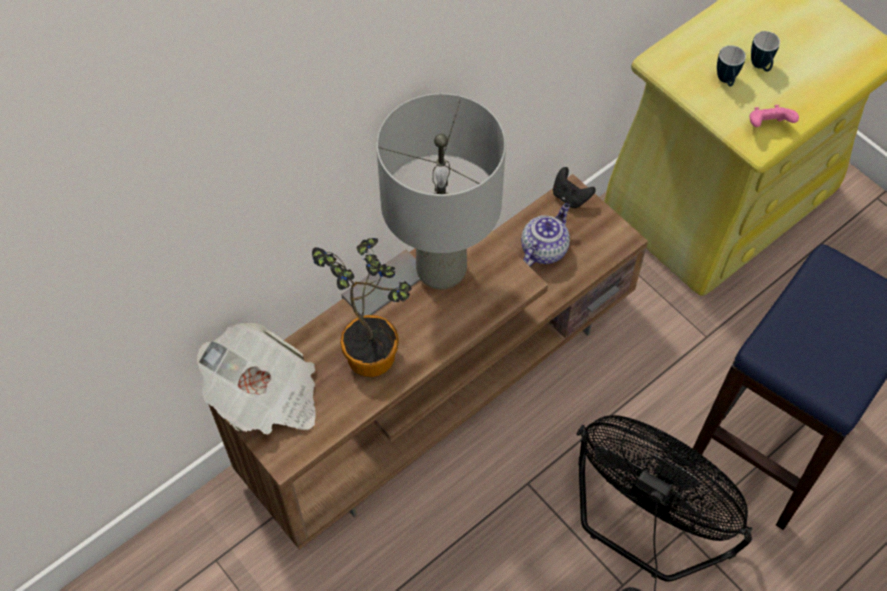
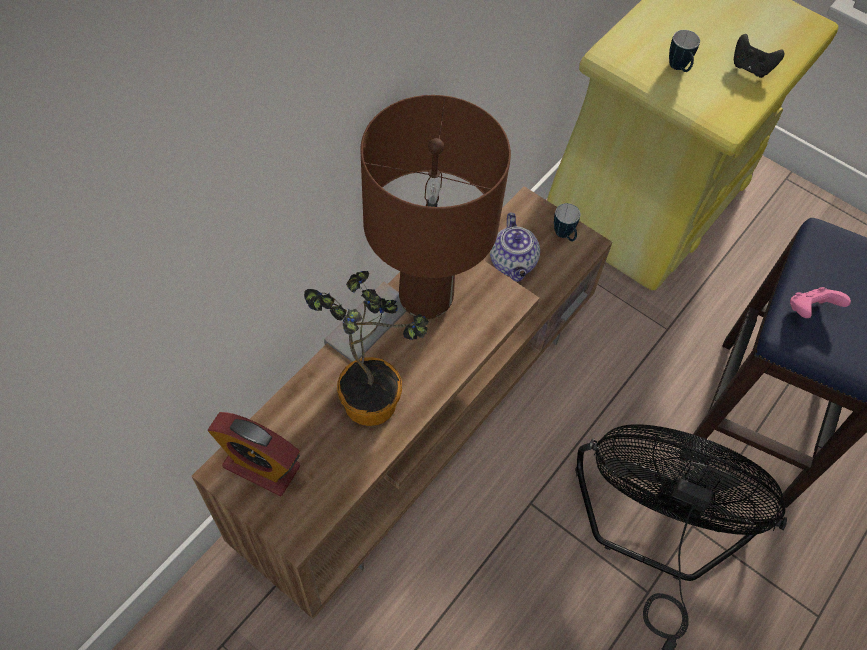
camera: 15 degrees left, 0 degrees up
newspaper [197,322,316,435] -> alarm clock [208,412,300,496]
grey table lamp [376,93,506,290] -> brown table lamp [360,95,511,319]
teapot [521,203,570,267] -> teapot turned 150 degrees clockwise [490,213,540,282]
black game controller [553,167,595,208] -> black game controller moved to [734,34,785,78]
pink game controller [750,105,799,127] -> pink game controller moved to [790,287,851,318]
mug [751,31,780,72] -> mug moved to [554,203,581,241]

